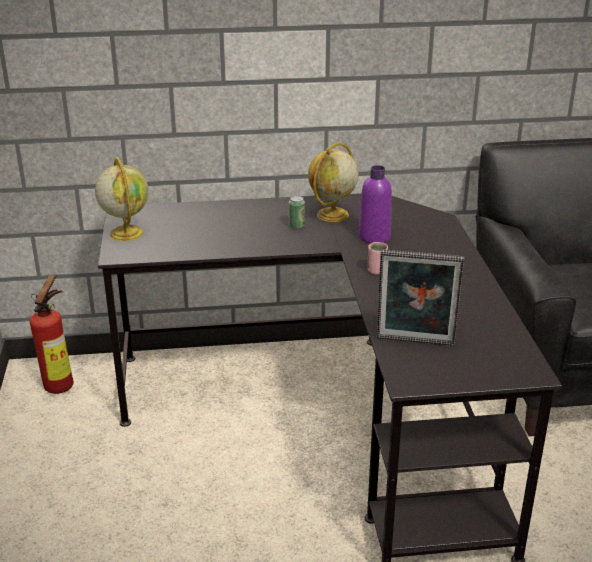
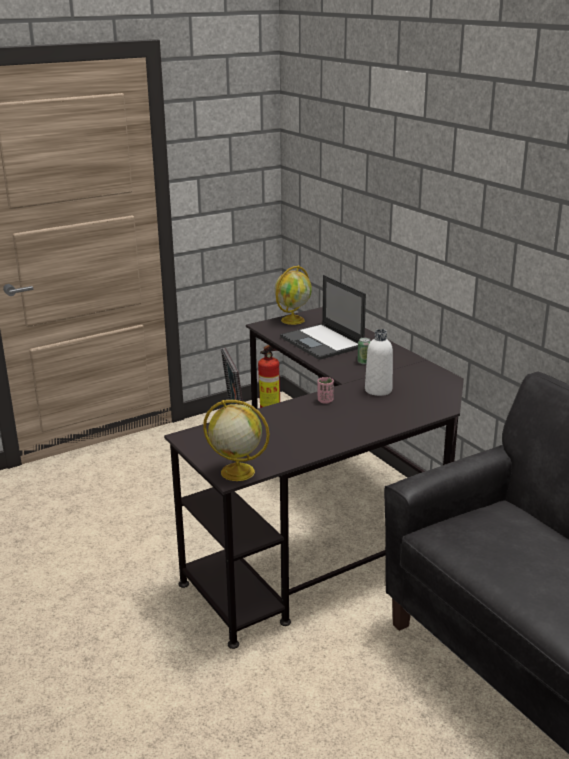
camera: 65 degrees right, 5 degrees down
globe [308,142,359,222] -> globe moved to [203,400,270,481]
purple bottle [358,165,392,244] -> white bottle [365,329,393,396]
none -> laptop [280,275,366,360]

